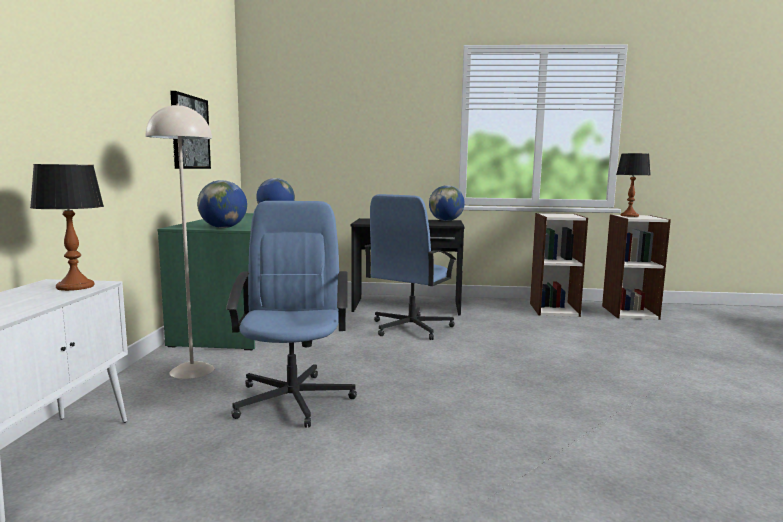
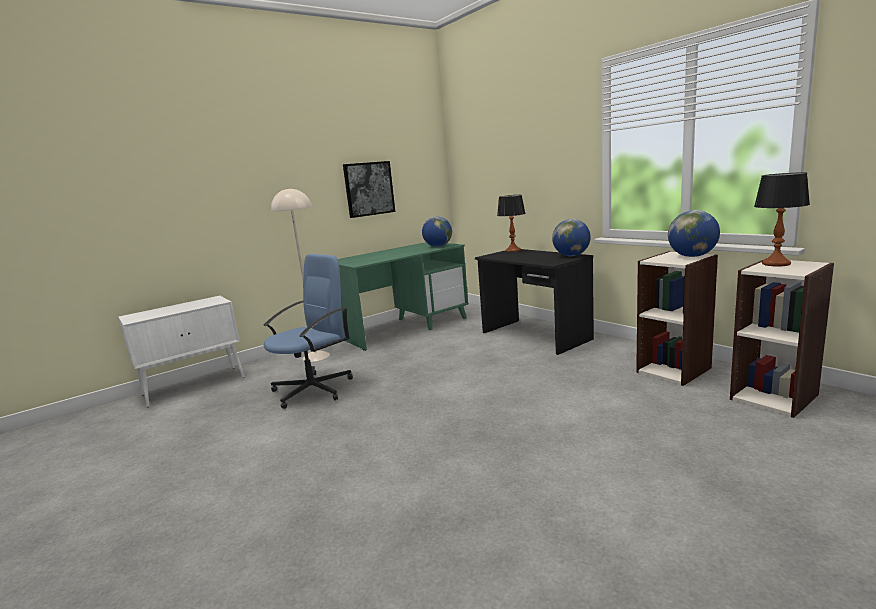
camera: 50 degrees right, 5 degrees up
table lamp [30,164,104,291] -> table lamp moved to [497,195,526,252]
globe [197,180,247,228] -> globe moved to [668,210,720,257]
blue office chair [364,194,457,340] -> none

